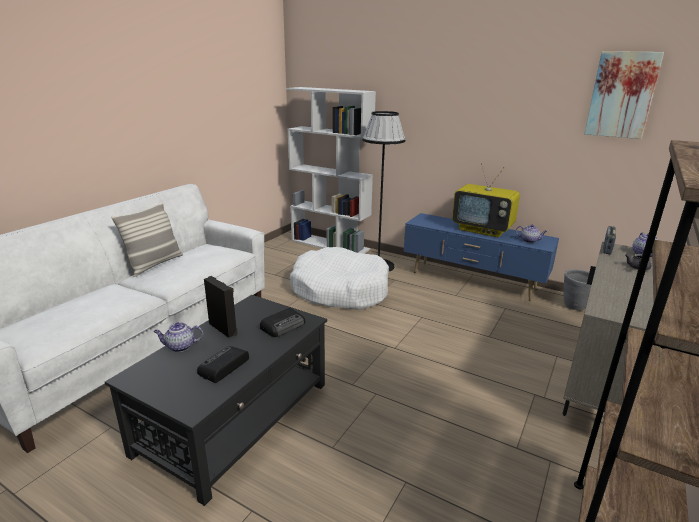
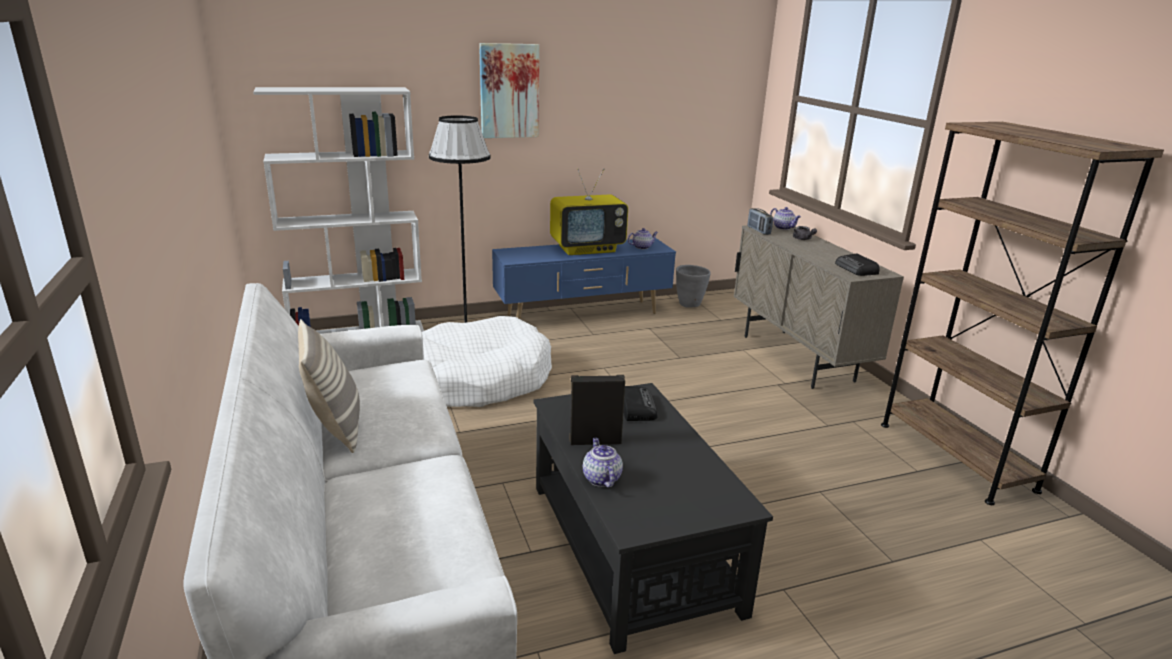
camera: 50 degrees left, 0 degrees up
teapot [154,322,203,352] -> teapot turned 135 degrees clockwise [583,438,623,488]
radio [197,346,249,383] -> radio moved to [835,253,880,276]
picture [584,51,664,139] -> picture moved to [479,43,539,138]

